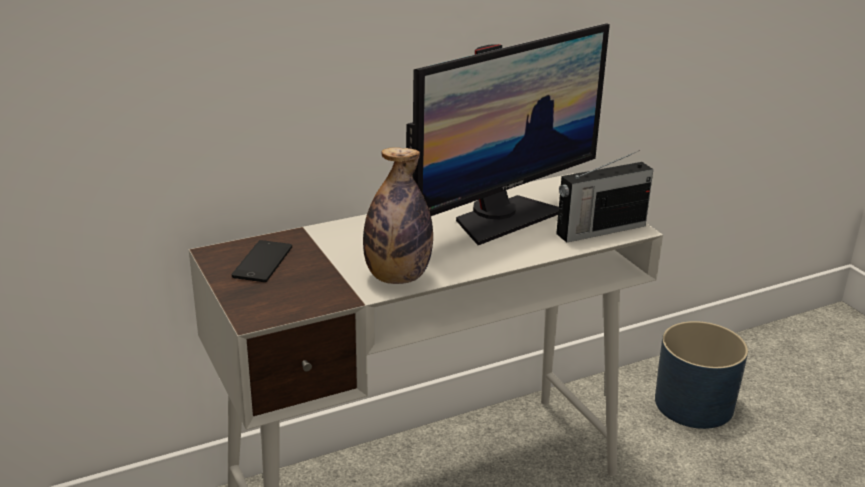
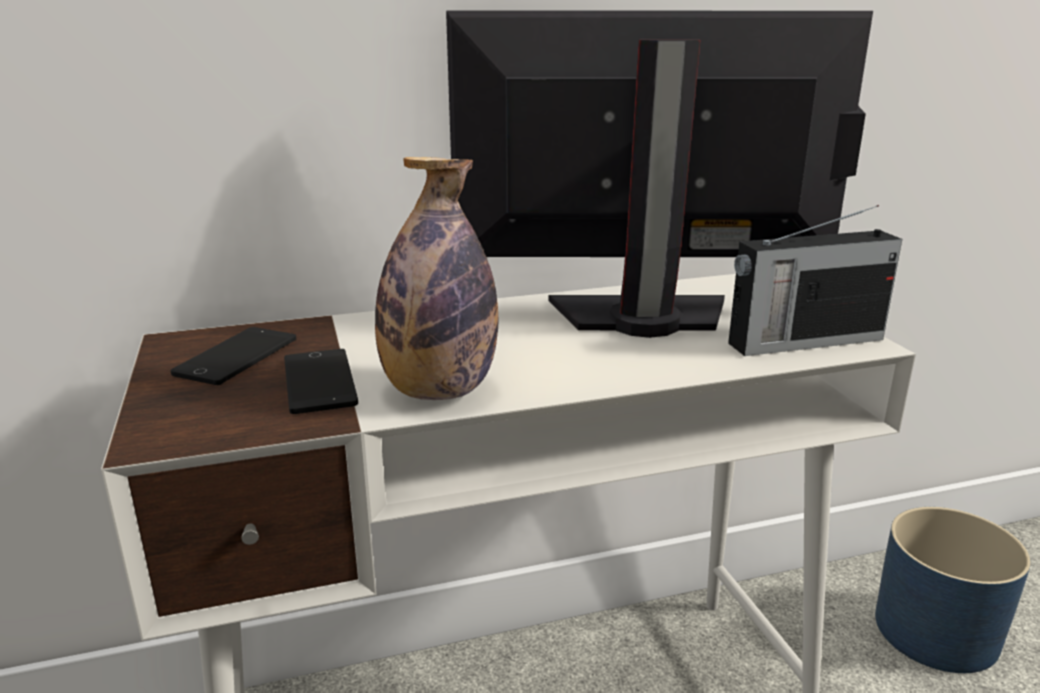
camera: 10 degrees right, 5 degrees down
monitor [406,23,610,245] -> monitor turned 150 degrees counterclockwise [446,11,873,338]
none -> phone [284,349,358,414]

